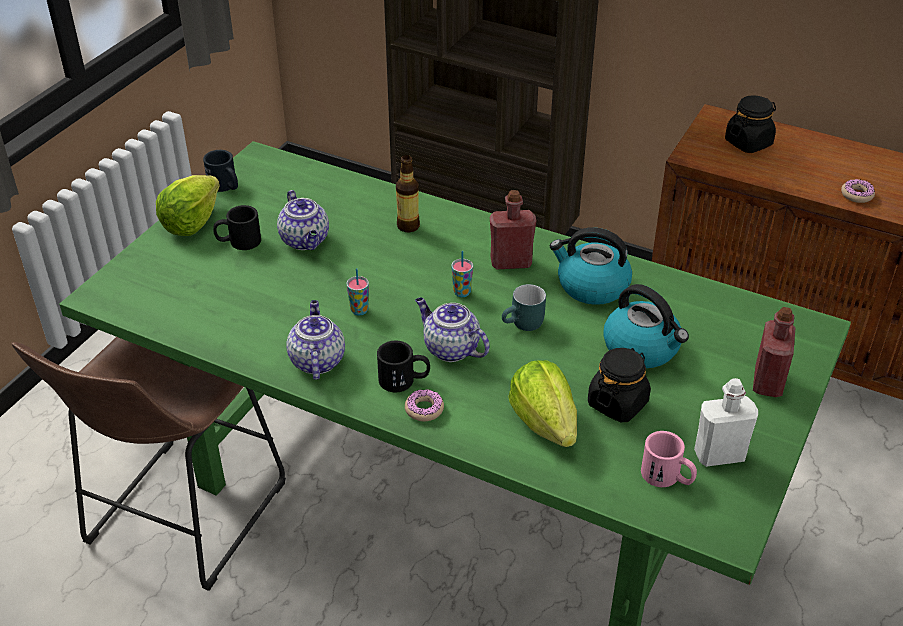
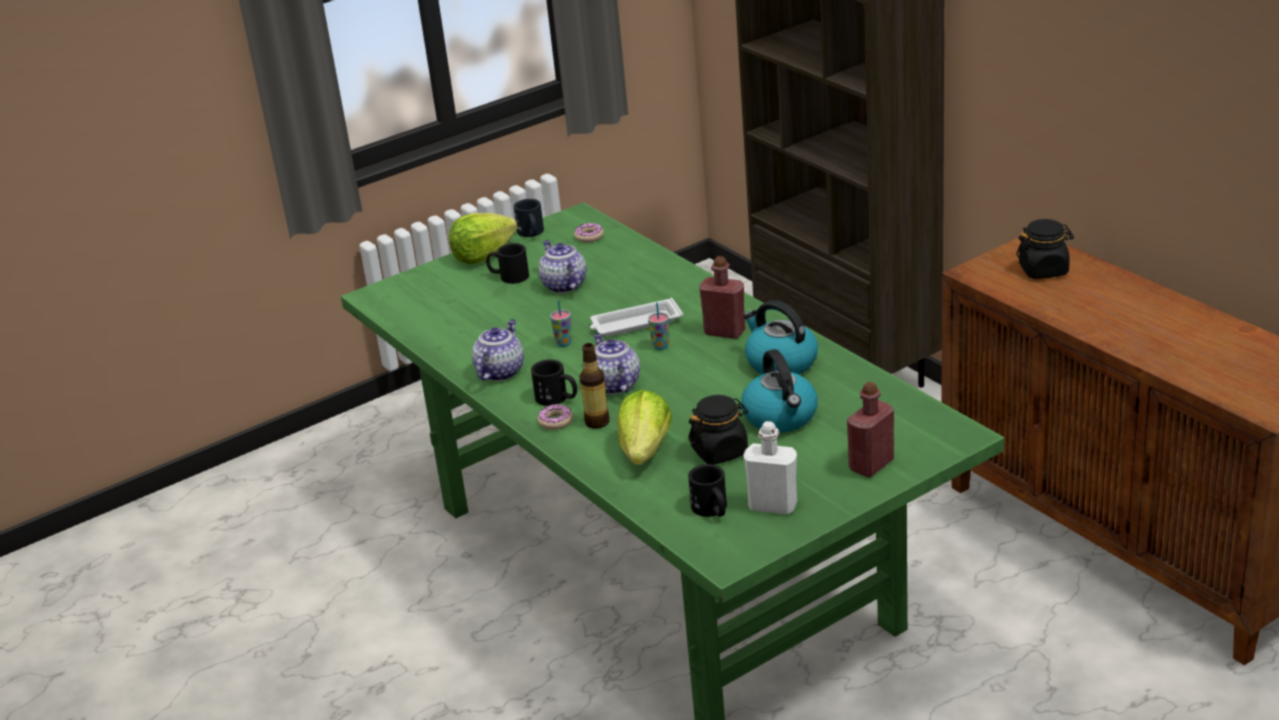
camera: 30 degrees right, 10 degrees down
brown stool [11,337,286,591] -> none
teapot [277,190,329,250] -> teapot turned 150 degrees clockwise [538,240,587,293]
bottle [396,155,420,232] -> bottle moved to [579,343,610,429]
turquoise mug [502,284,546,331] -> none
pink mug [641,431,697,487] -> black mug [688,464,727,517]
donut [841,179,875,203] -> donut moved to [574,223,604,242]
none -> white tray [590,298,683,337]

